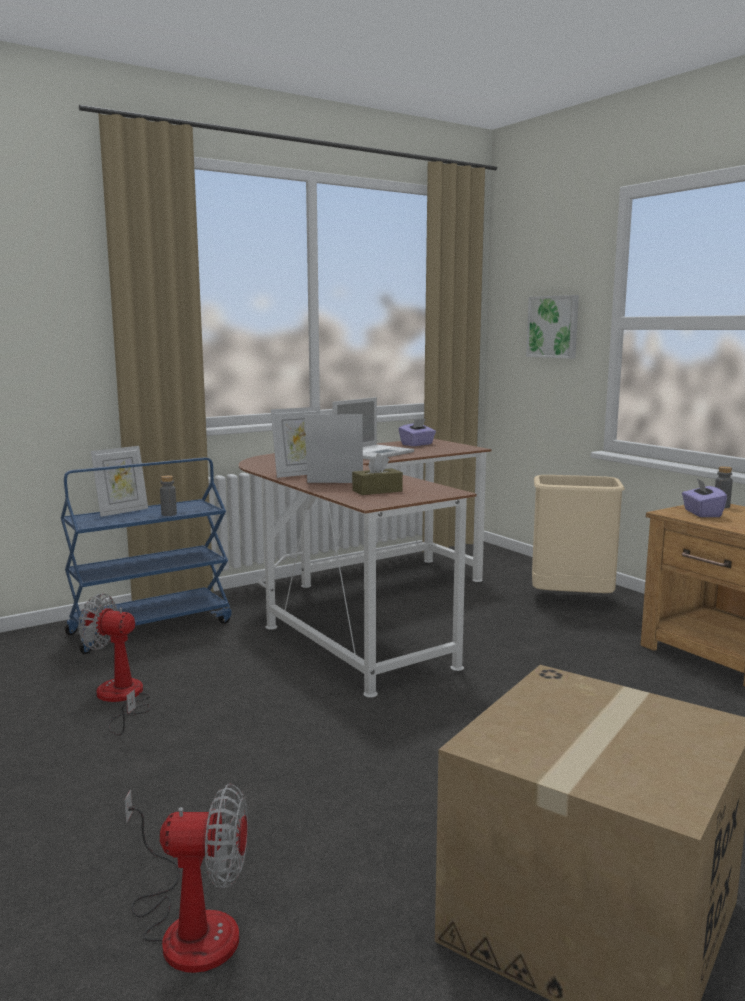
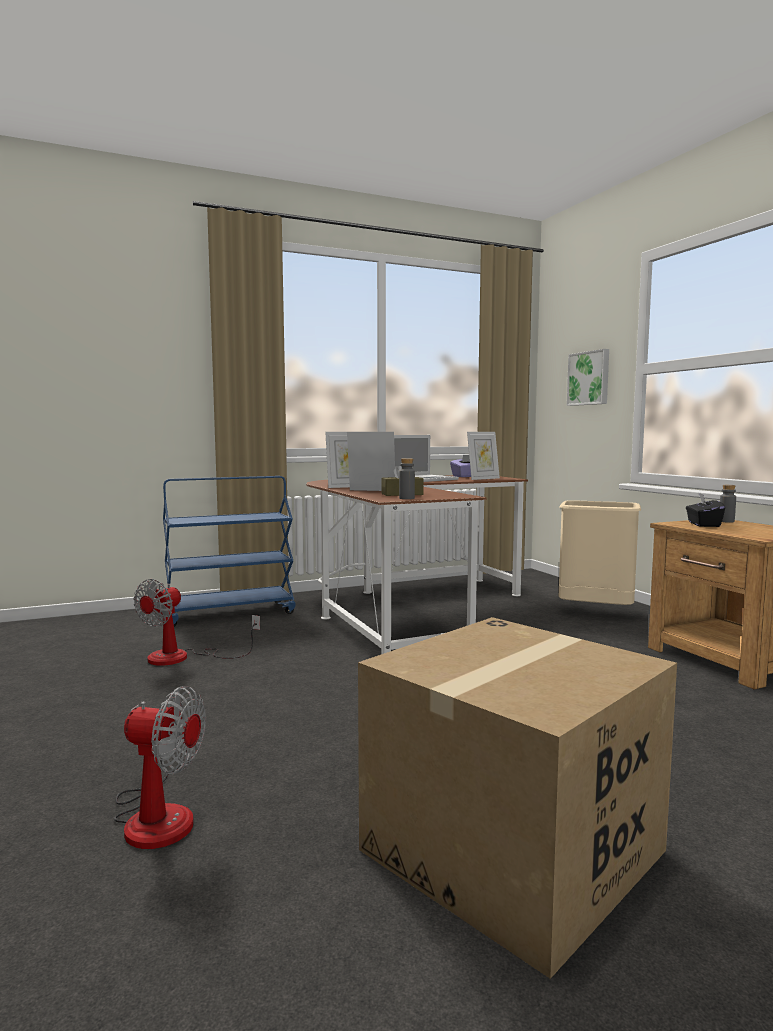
camera: 10 degrees right, 5 degrees down
fan [78,593,150,736] -> fan turned 90 degrees counterclockwise [133,579,260,666]
picture frame [91,446,148,517] -> picture frame moved to [467,432,500,480]
grey bottle [160,475,177,516] -> grey bottle moved to [399,458,415,499]
purple tissue box [682,479,727,517] -> black tissue box [686,493,725,527]

